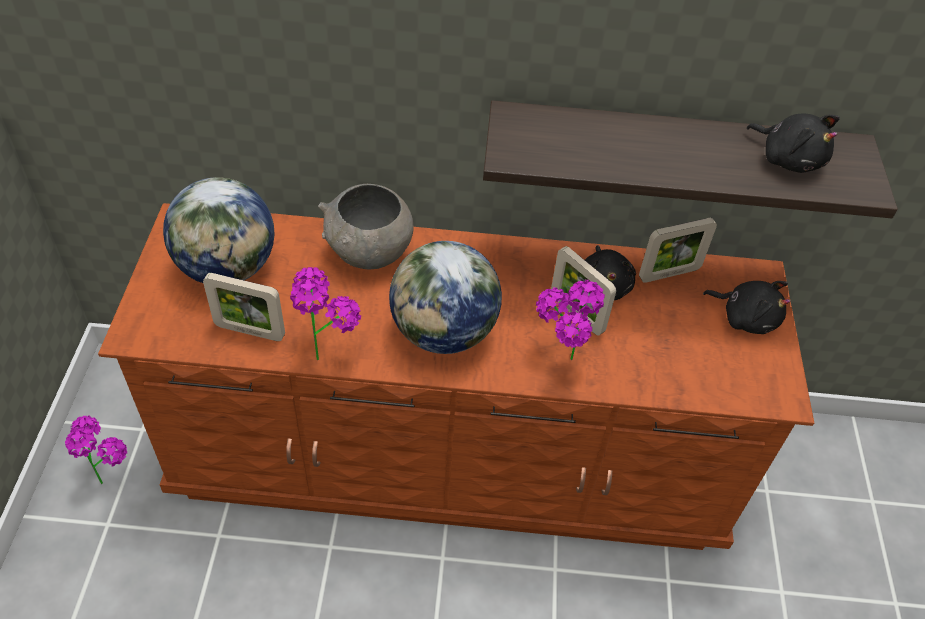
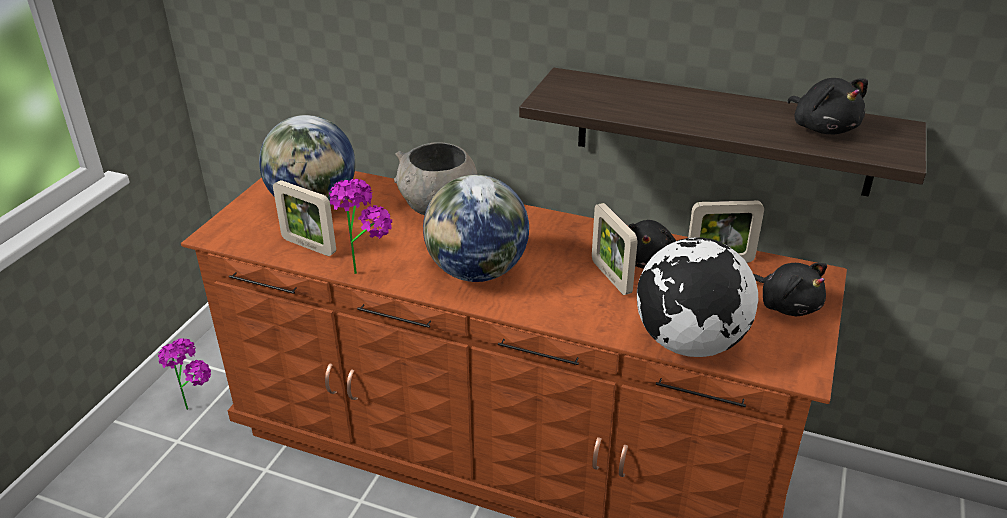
camera: 20 degrees right, 15 degrees down
potted plant [536,280,605,360] -> none
none -> globe [637,237,758,357]

